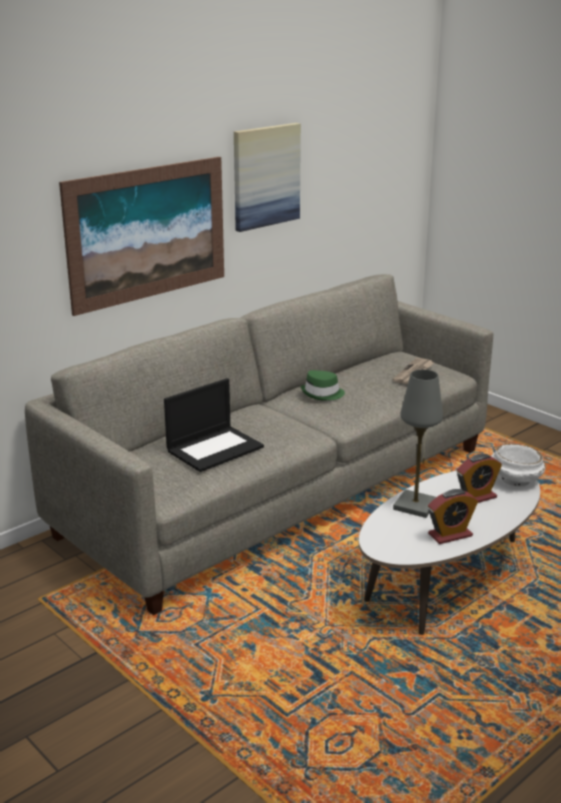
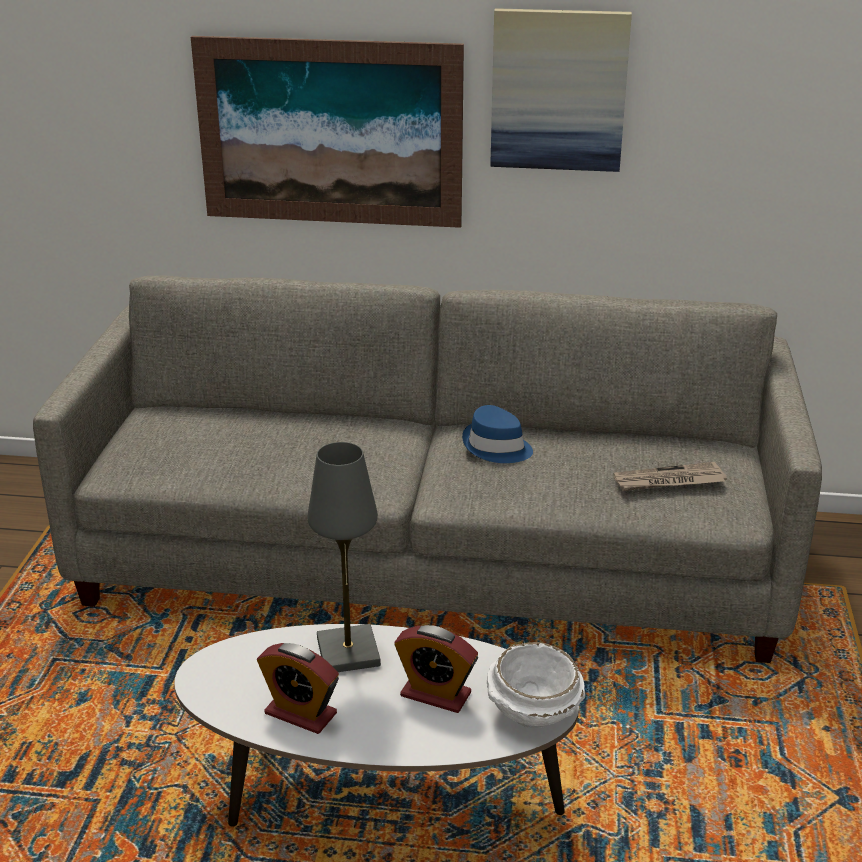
camera: 50 degrees right, 5 degrees up
laptop [164,378,264,472] -> none
green hat [300,370,345,400] -> blue hat [462,405,533,463]

